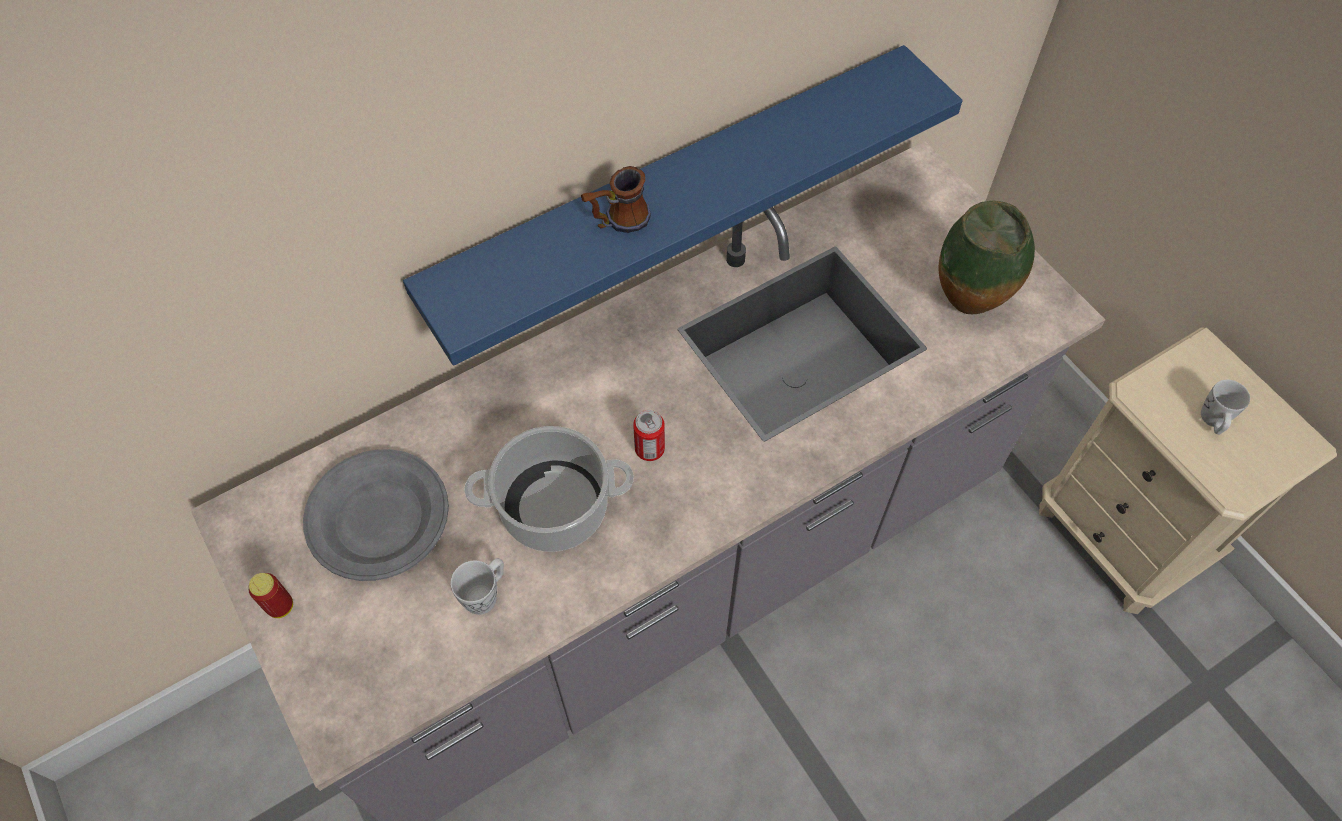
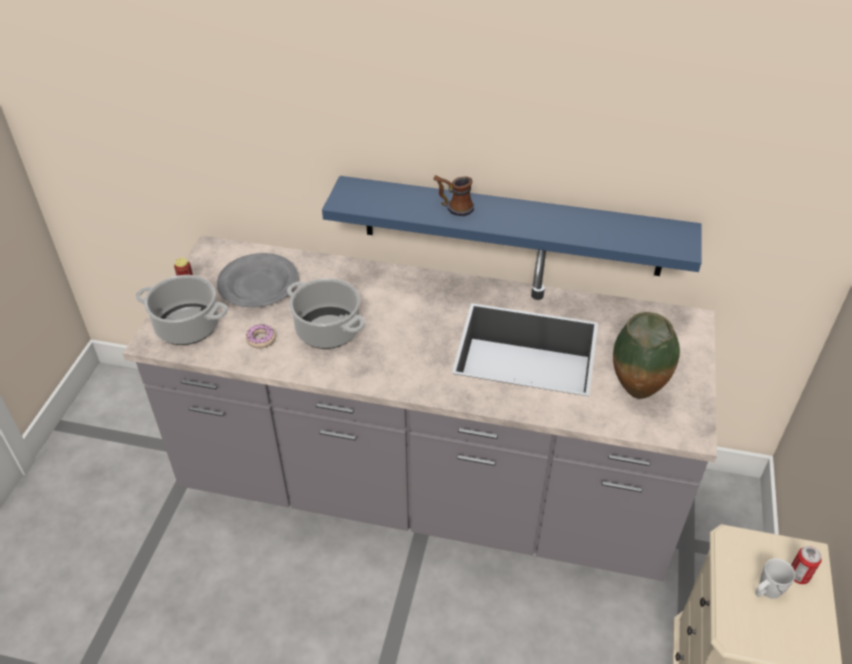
camera: 45 degrees right, 15 degrees down
white mug [451,558,504,615] -> donut [246,324,276,348]
can [633,410,665,461] -> can moved to [791,546,822,584]
none -> cooking pot [136,275,228,345]

